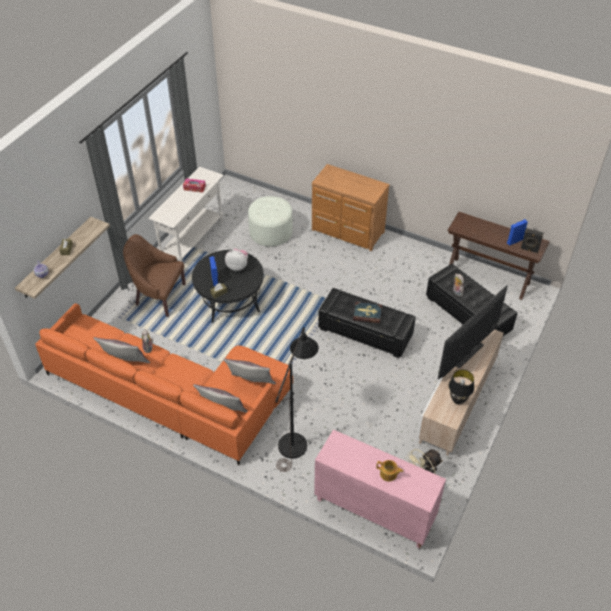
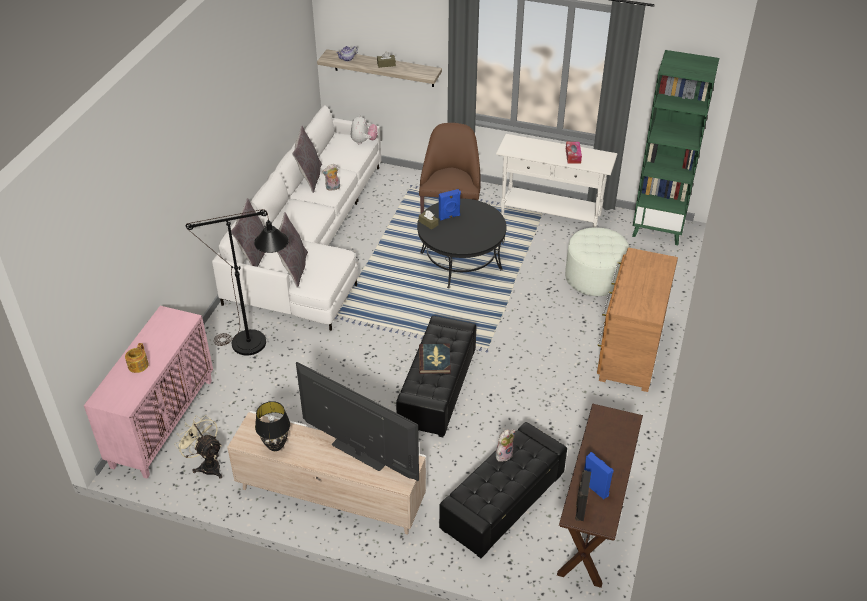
camera: 80 degrees right, 5 degrees down
orange sofa [35,303,293,465] -> white sofa [212,105,381,331]
plush toy [225,249,248,271] -> plush toy moved to [351,115,378,144]
none -> green bookcase [632,50,719,245]

